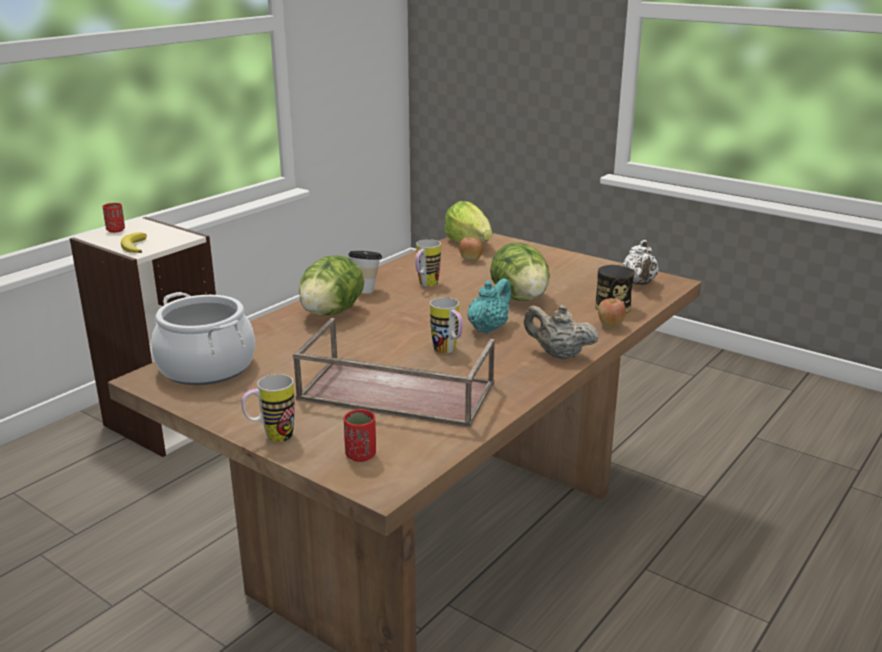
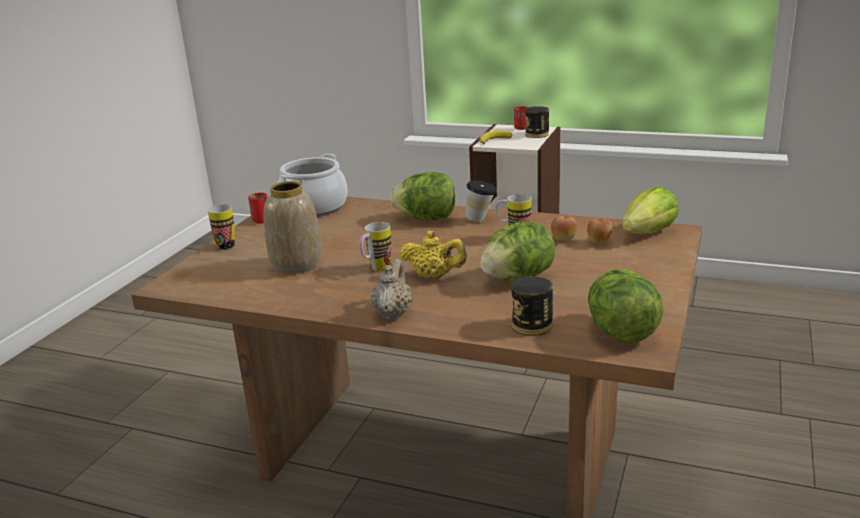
camera: 75 degrees right, 0 degrees up
brown tray [293,318,495,428] -> vase [264,181,321,274]
red cup [344,409,376,462] -> red cup moved to [248,193,268,223]
turquoise teapot [467,278,511,334] -> yellow teapot [399,231,467,279]
apple [598,298,626,328] -> apple moved to [551,215,577,240]
white teapot [622,240,659,285] -> lettuce [588,269,663,343]
none -> can [525,106,549,138]

